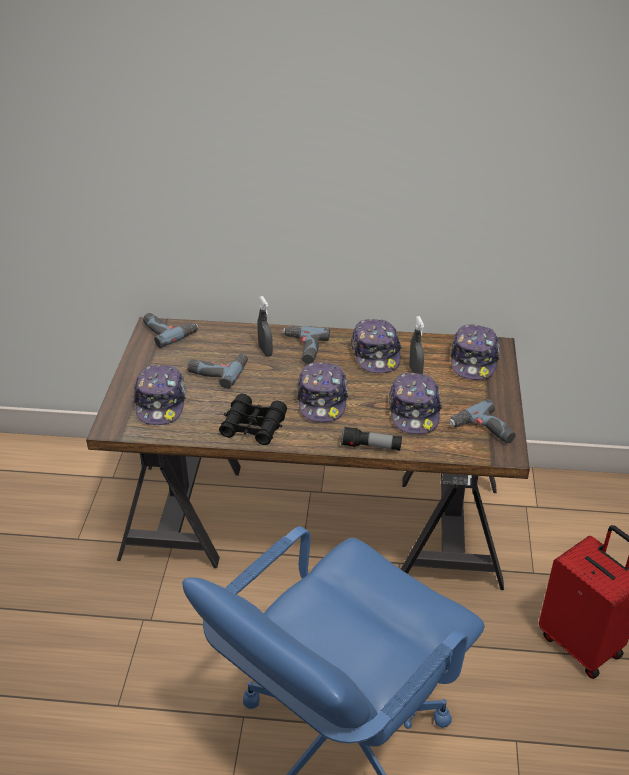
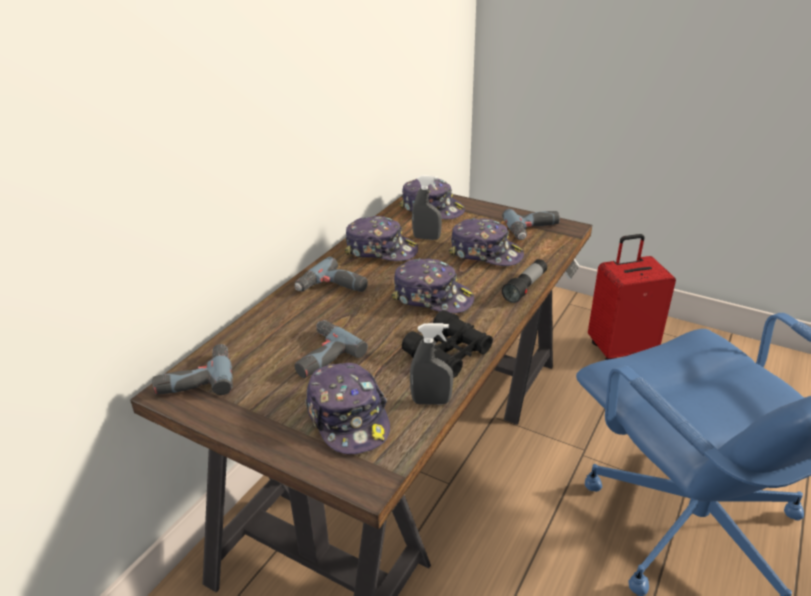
camera: 65 degrees left, 5 degrees down
cap [133,365,186,425] -> cap turned 45 degrees clockwise [305,363,390,455]
grey spray bottle [257,296,273,357] -> grey spray bottle moved to [410,323,453,404]

